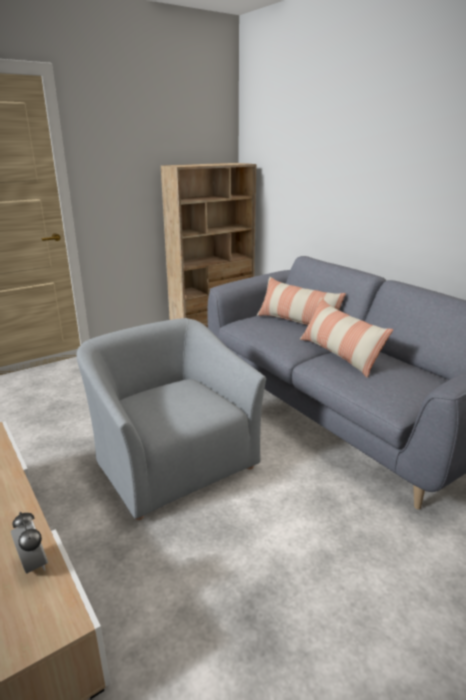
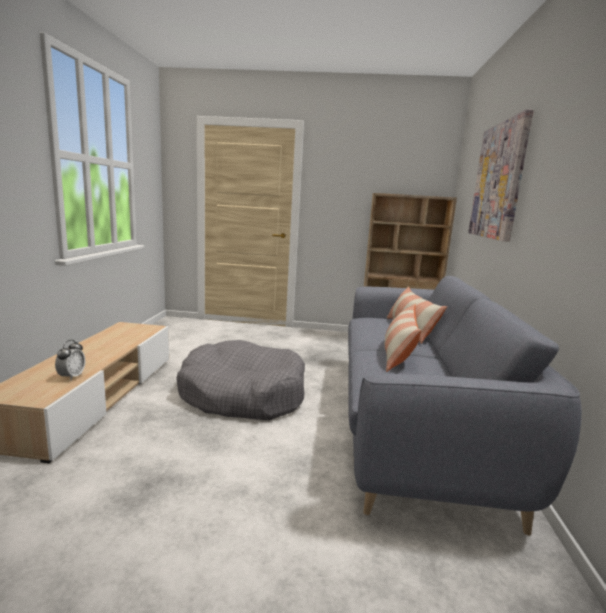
camera: 40 degrees right, 10 degrees down
grey armchair [77,318,266,520] -> grey dog bed [176,340,305,420]
none -> picture [468,109,534,242]

